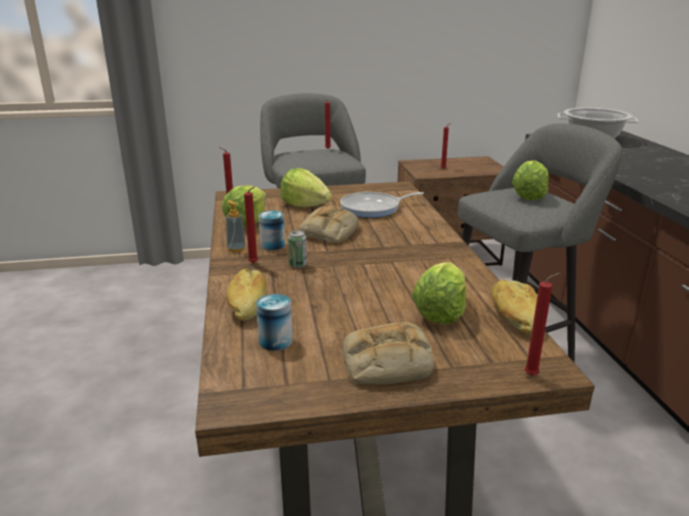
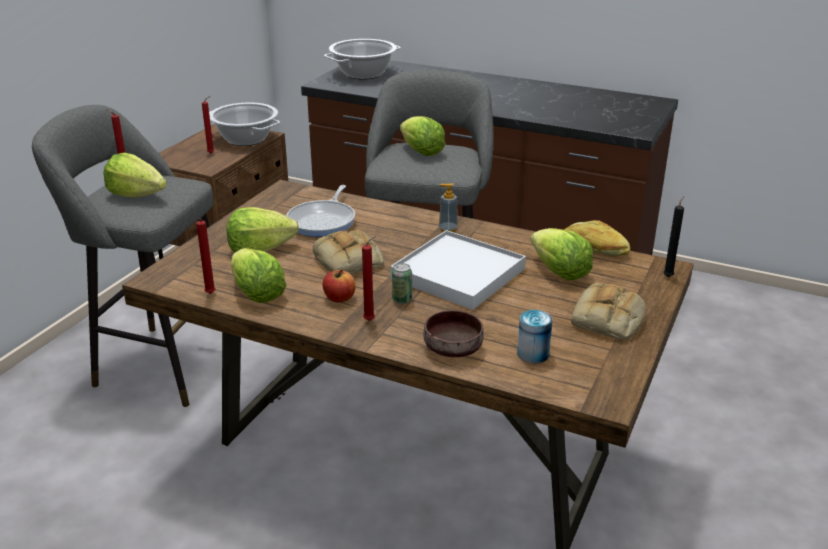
camera: 55 degrees left, 5 degrees up
soap dispenser [226,200,246,252] -> soap dispenser moved to [439,183,458,232]
bread [226,268,267,321] -> brown bowl [423,310,484,357]
can [258,210,285,251] -> apple [323,269,356,302]
red candle [525,273,561,376] -> black candle [663,196,684,277]
none -> lettuce [103,153,167,198]
none -> cooking pot [209,103,280,146]
none -> white tray [390,230,526,310]

